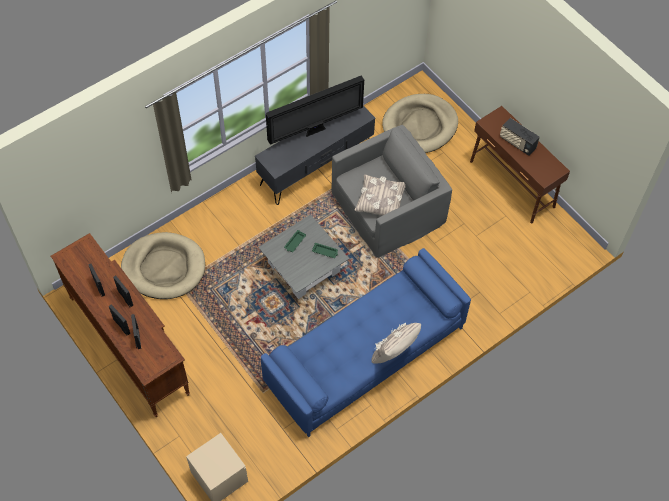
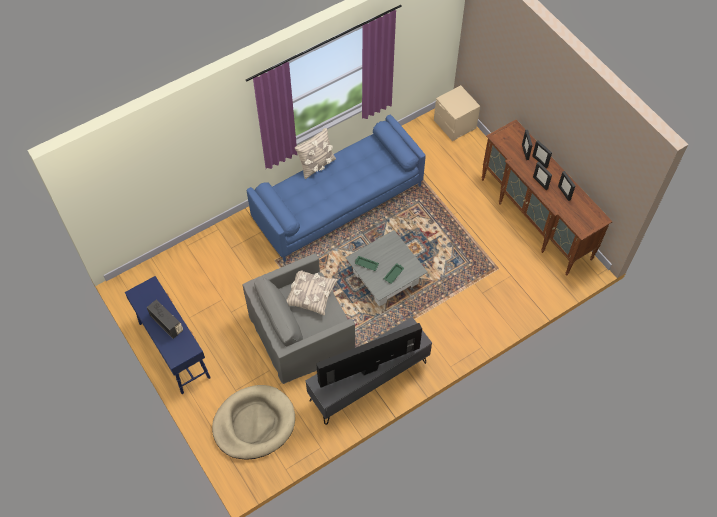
camera: 175 degrees left, 0 degrees up
beige dog bed [121,232,205,299] -> none
brown console table [470,106,570,223] -> blue console table [125,276,211,394]

